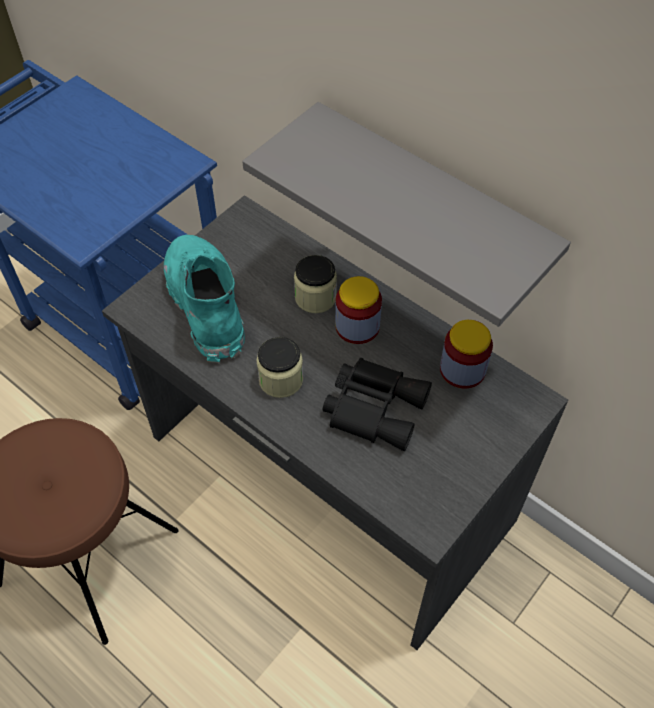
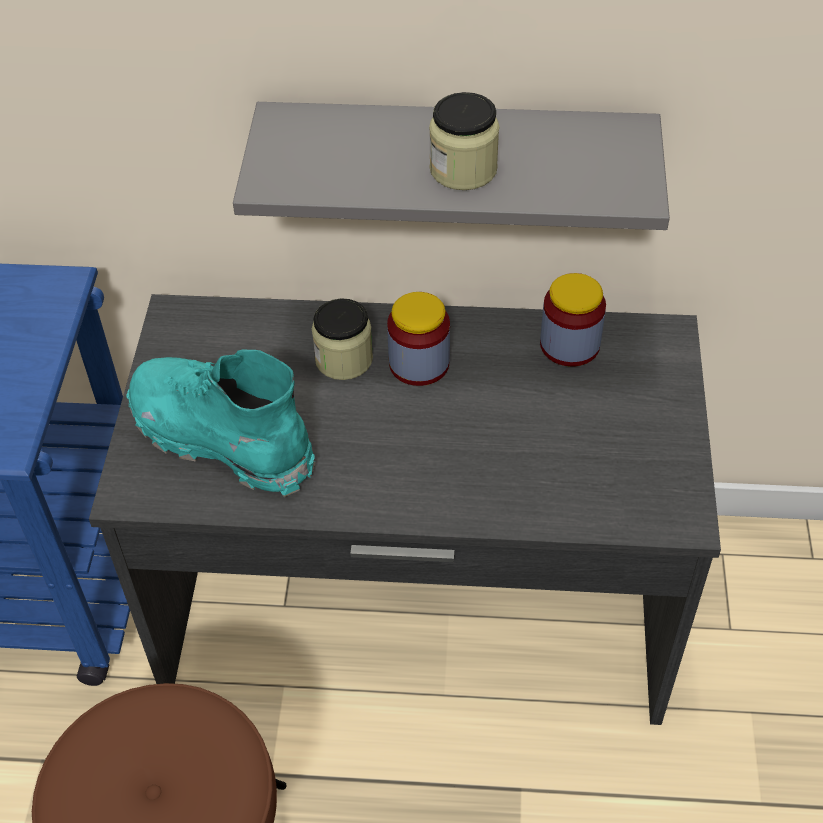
camera: 35 degrees left, 5 degrees down
jar [256,337,303,398] -> jar moved to [429,92,499,190]
black binoculars [322,358,432,451] -> none

